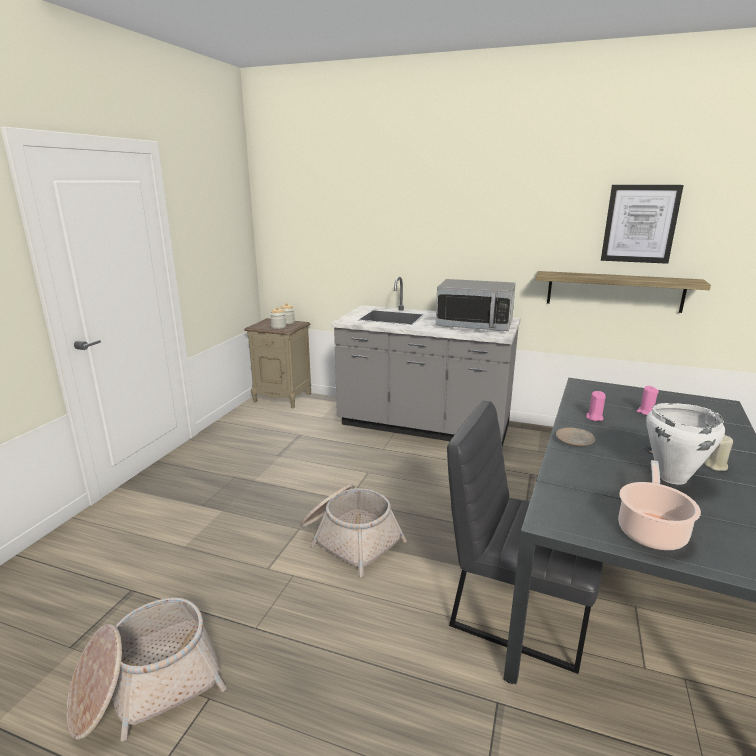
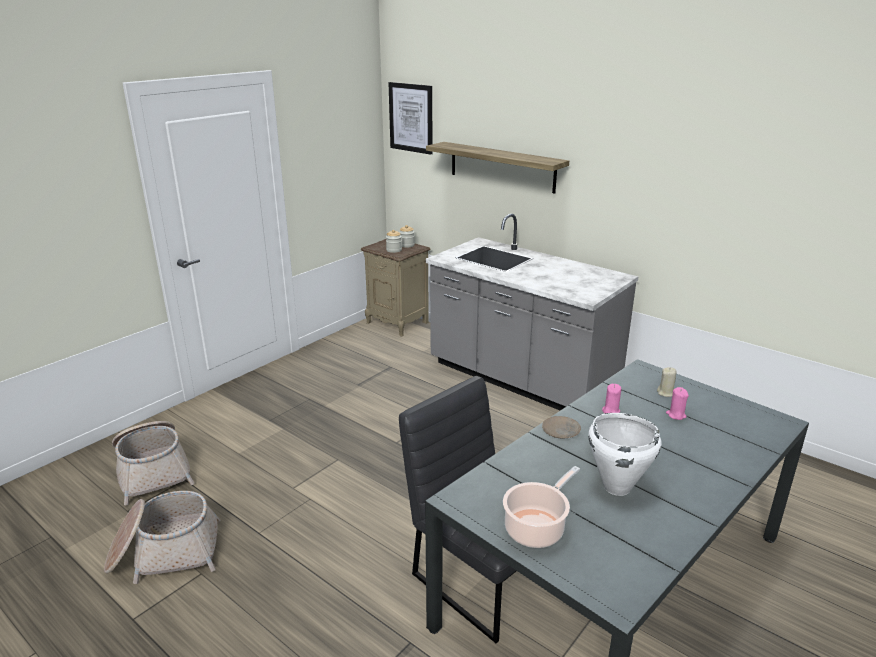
camera: 20 degrees right, 5 degrees up
basket [301,484,407,577] -> basket moved to [112,421,195,505]
microwave [436,279,516,331] -> none
shelf [536,271,711,313] -> shelf moved to [426,142,569,194]
picture [601,185,684,264] -> picture moved to [388,82,432,155]
beige candle [704,435,733,471] -> beige candle moved to [657,367,677,397]

